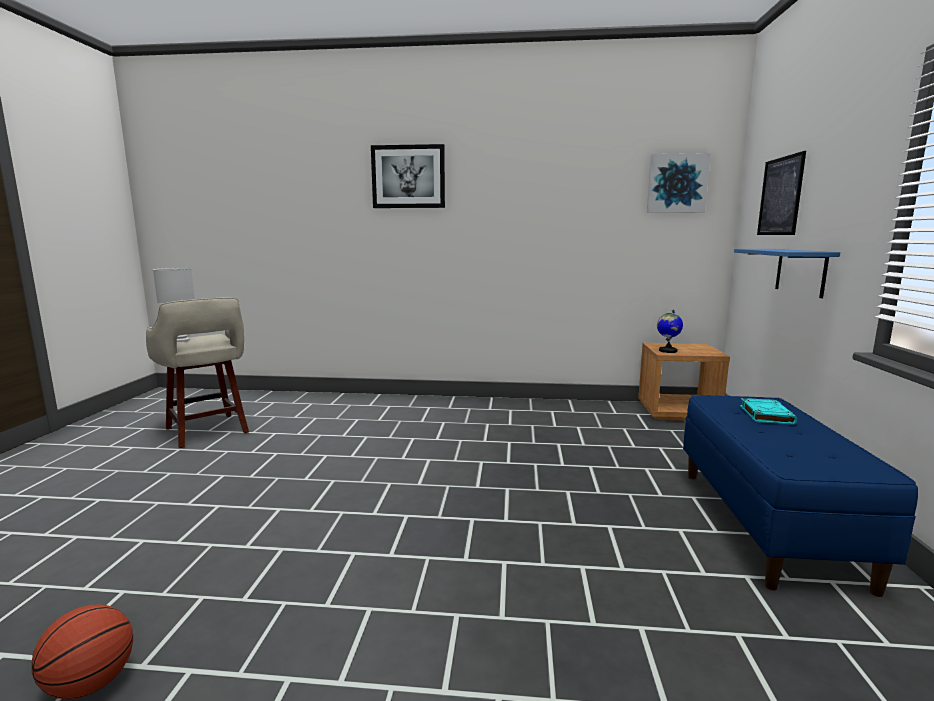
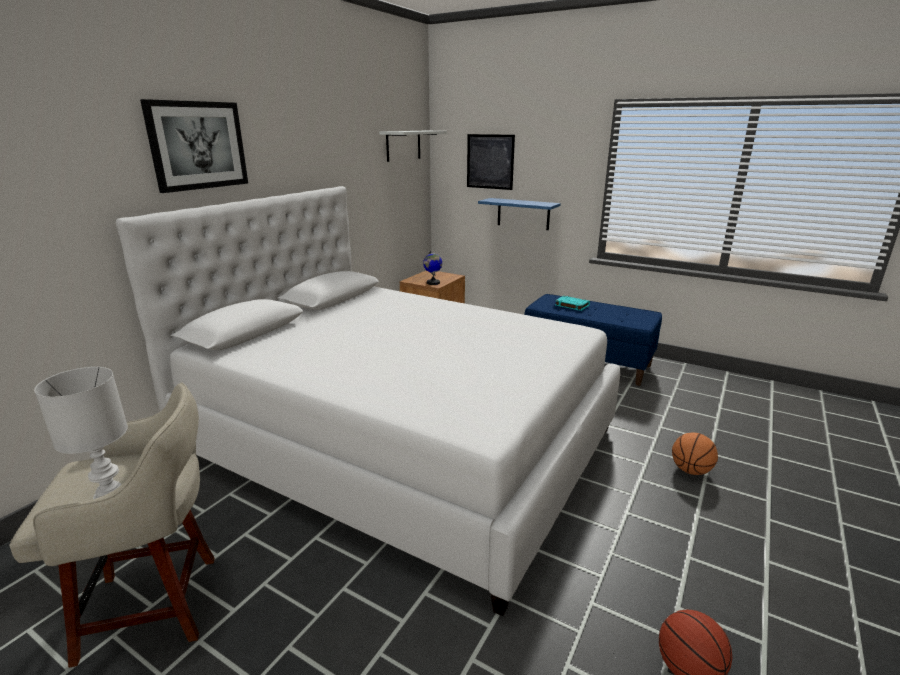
camera: 65 degrees left, 10 degrees up
picture [647,153,711,213] -> white shelf [379,131,447,162]
none -> white bed [116,186,620,616]
none -> basketball [672,433,718,475]

